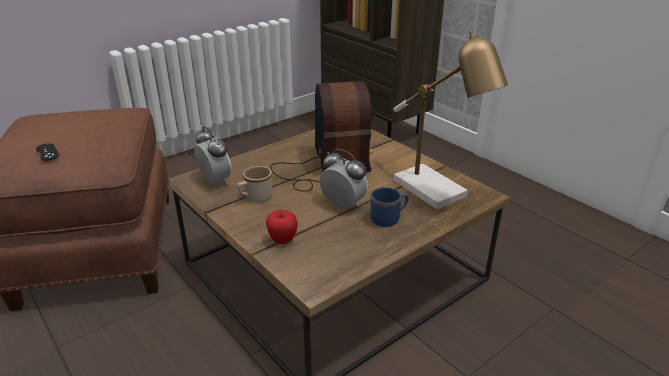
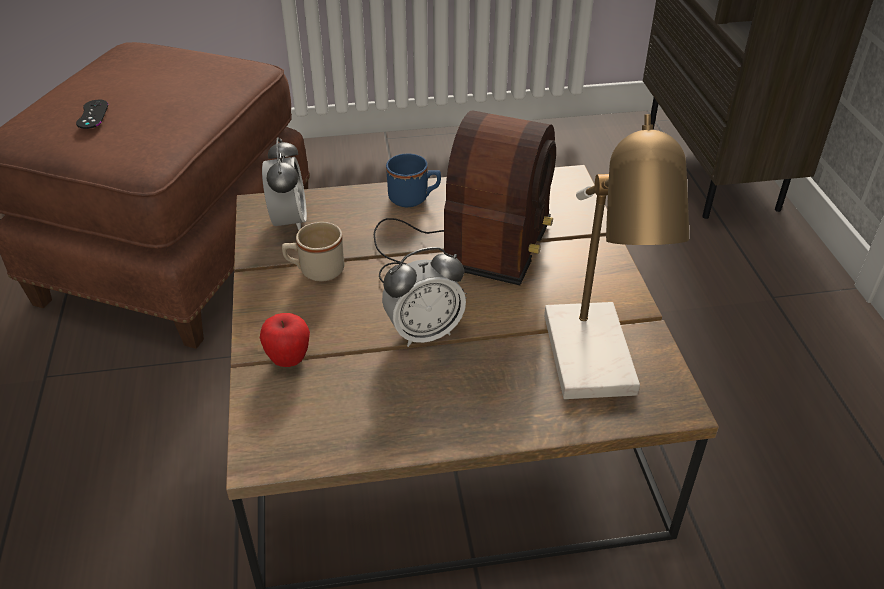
camera: 30 degrees right, 10 degrees up
alarm clock [320,149,368,209] -> alarm clock turned 90 degrees clockwise [382,247,466,347]
blue mug [370,187,408,227] -> blue mug moved to [386,154,441,207]

